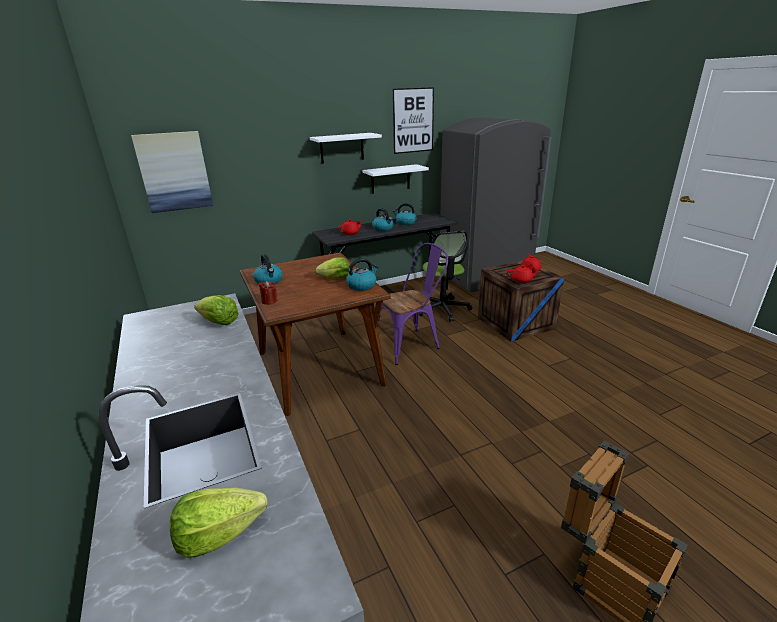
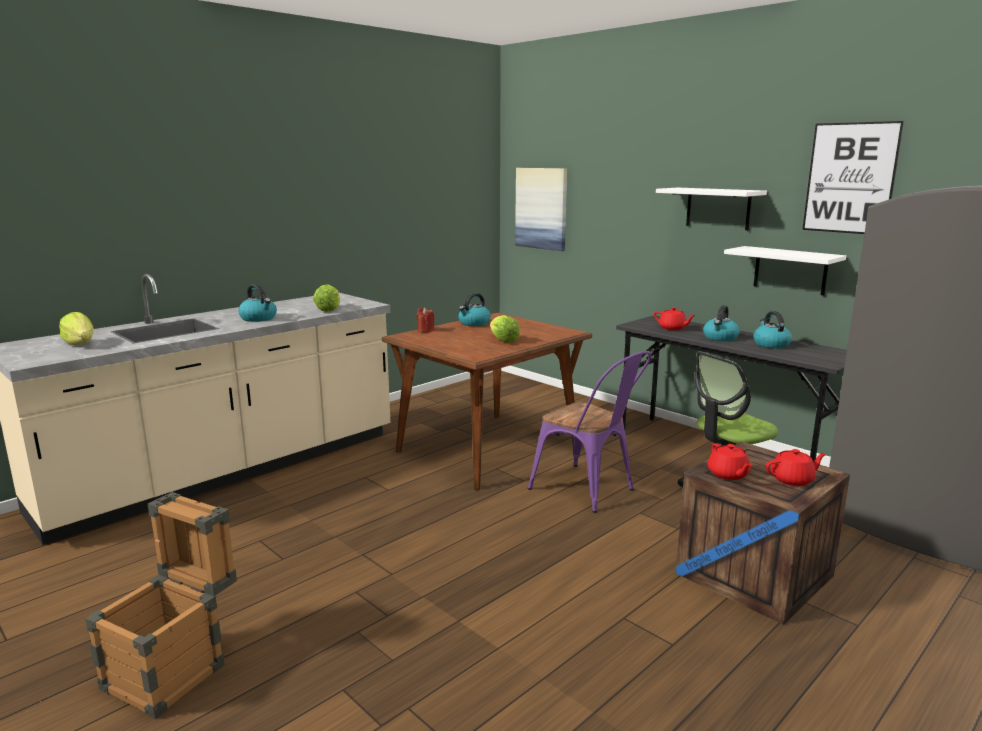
camera: 70 degrees right, 10 degrees down
kettle [346,258,379,291] -> kettle moved to [238,284,277,322]

